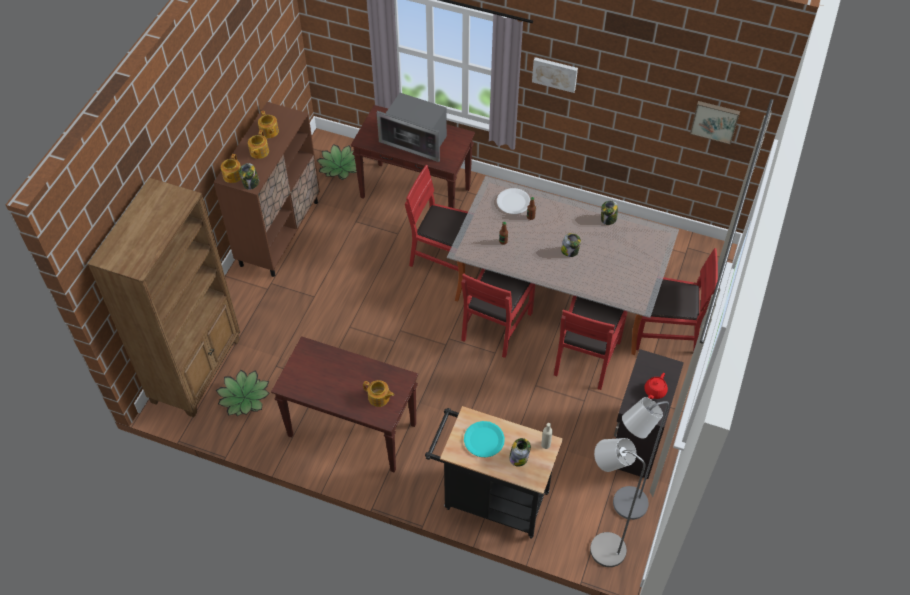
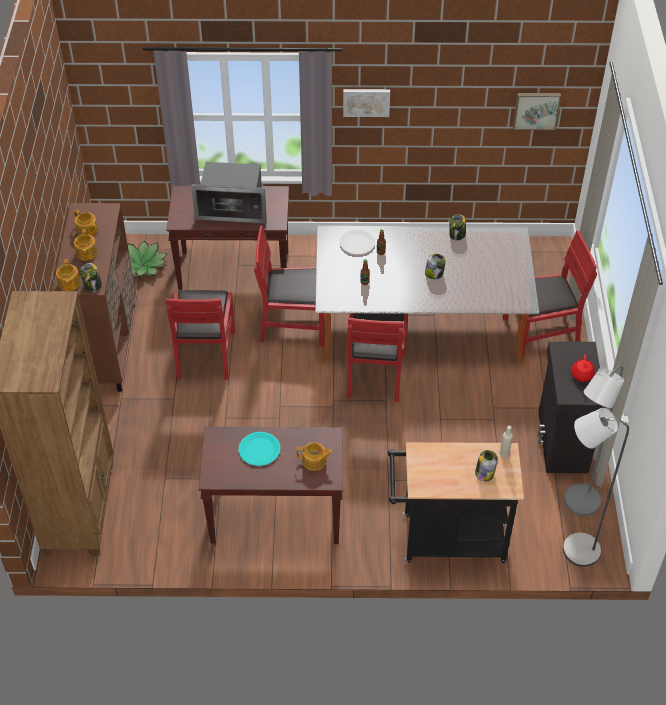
camera: 20 degrees left, 5 degrees down
potted plant [216,370,270,416] -> none
turquoise plate [464,421,505,457] -> turquoise plate moved to [238,432,281,466]
red chair [554,296,628,390] -> red chair moved to [166,290,235,380]

